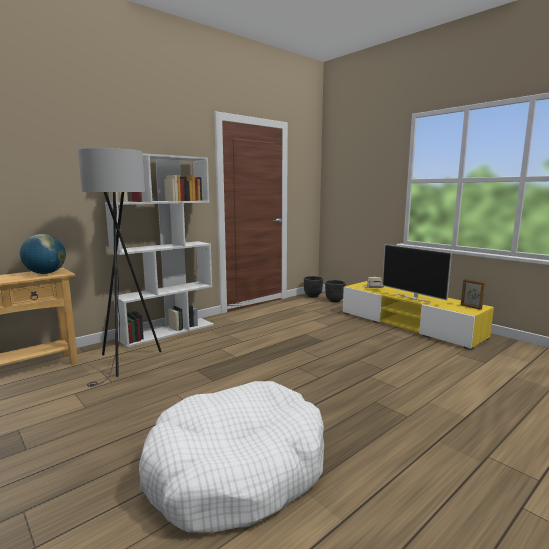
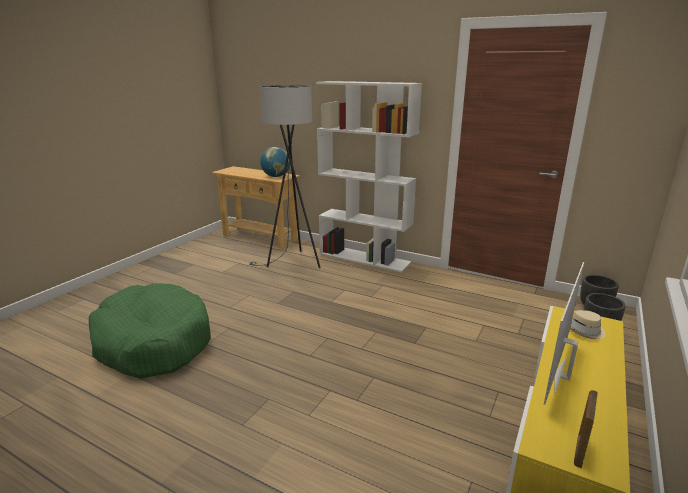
camera: 70 degrees right, 10 degrees up
white dog bed [139,381,324,532] -> green dog bed [89,283,211,378]

